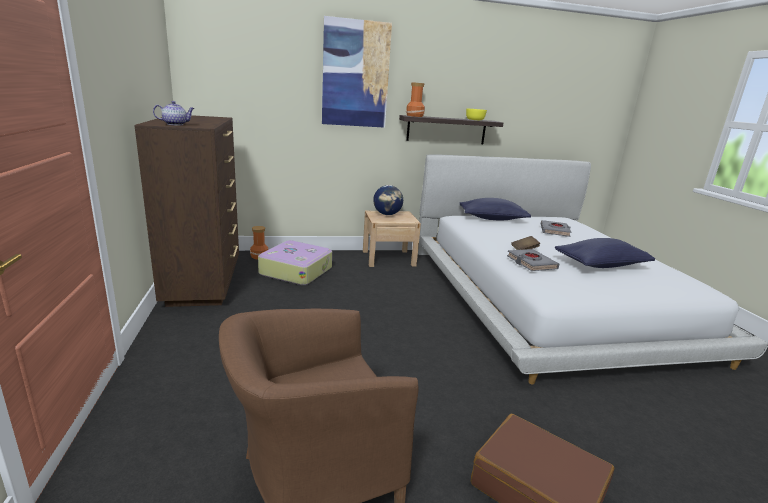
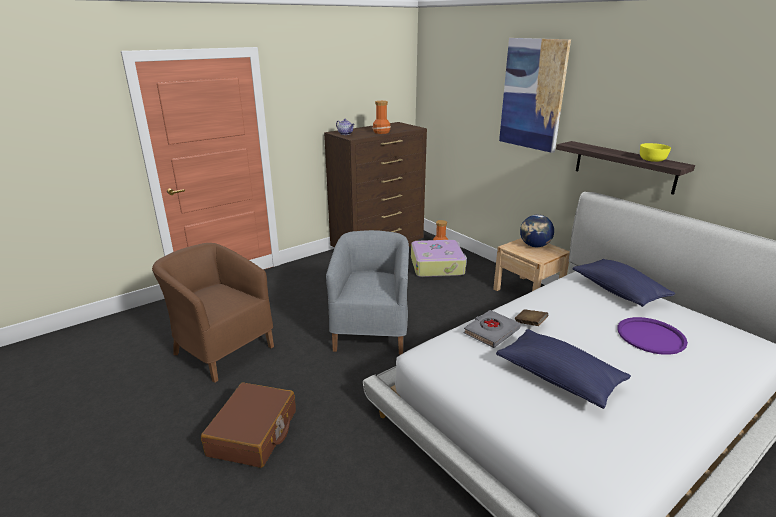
camera: 65 degrees right, 5 degrees up
vase [406,82,425,117] -> vase moved to [372,101,391,134]
grey book [541,220,571,237] -> purple tray [617,317,688,355]
none -> grey armchair [326,230,409,355]

